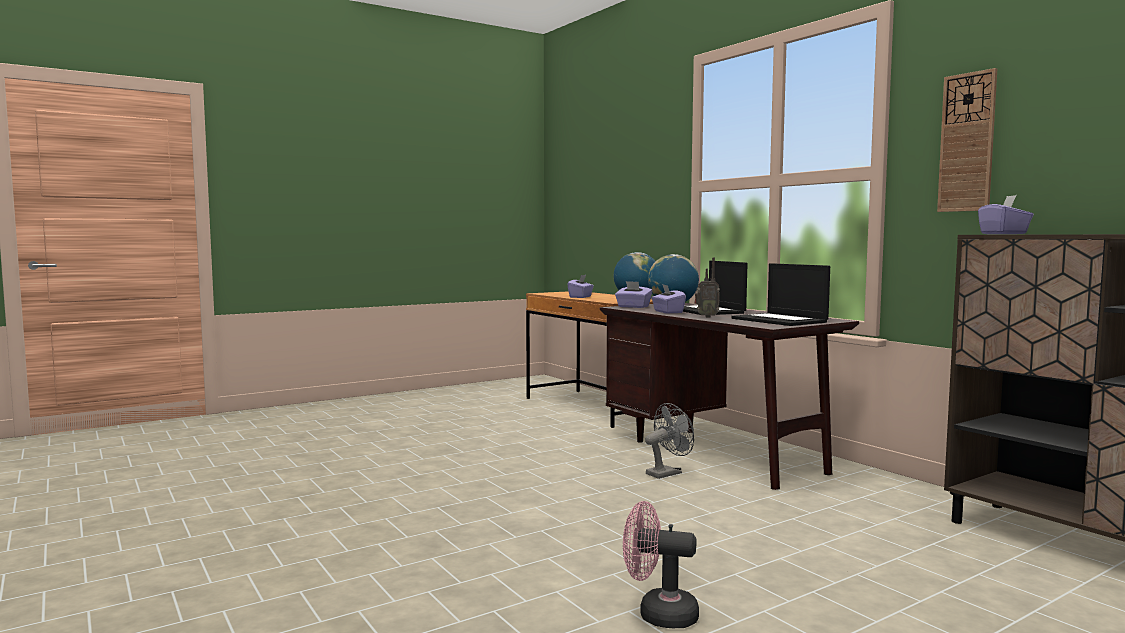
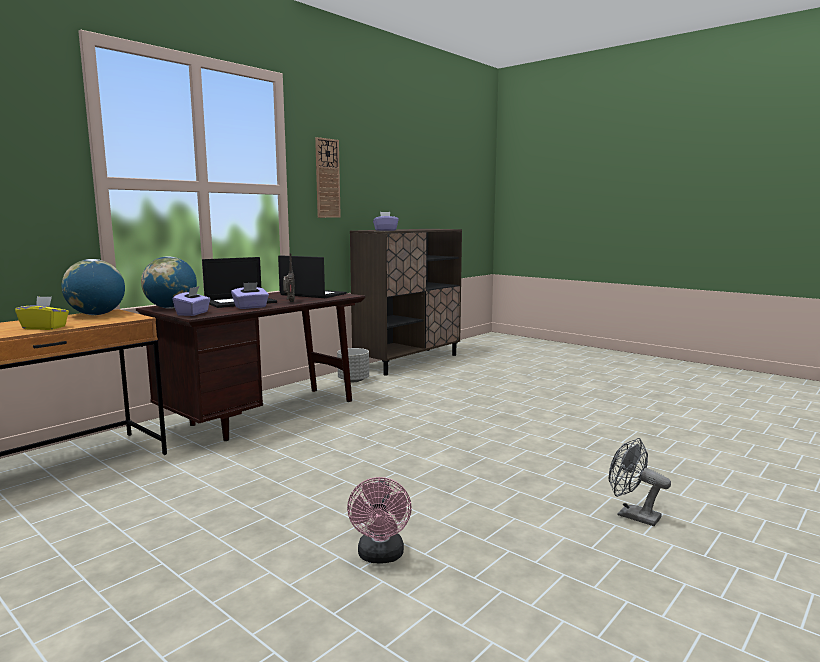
camera: 105 degrees left, 5 degrees up
purple tissue box [567,275,594,298] -> yellow tissue box [15,296,69,330]
pink fan [623,501,699,628] -> pink fan moved to [347,477,412,564]
grey fan [645,403,694,479] -> grey fan moved to [609,438,671,526]
laptop [731,263,830,326] -> laptop turned 105 degrees counterclockwise [278,255,347,298]
none -> grey planter [337,348,369,382]

